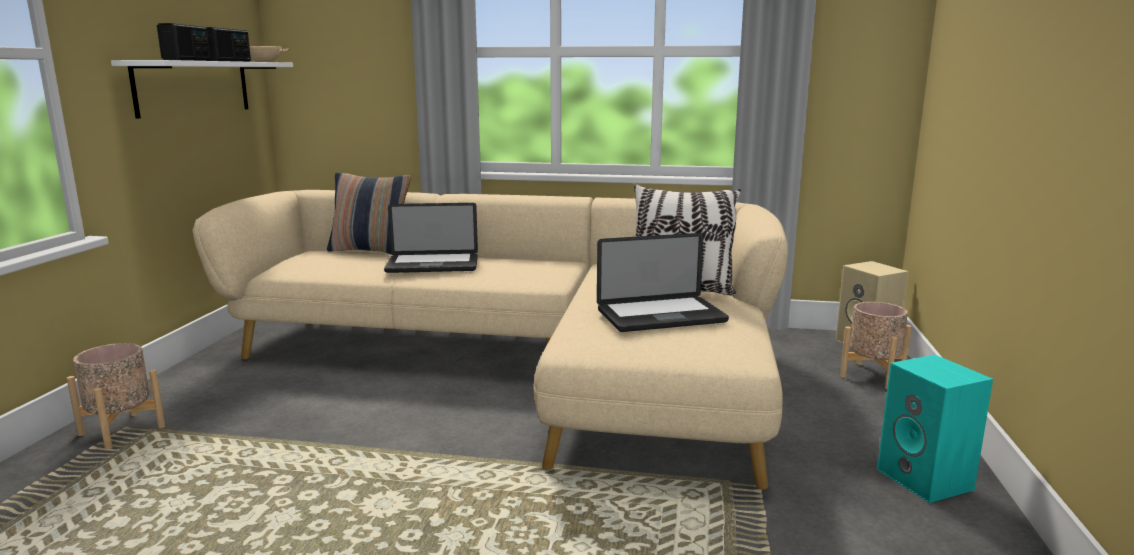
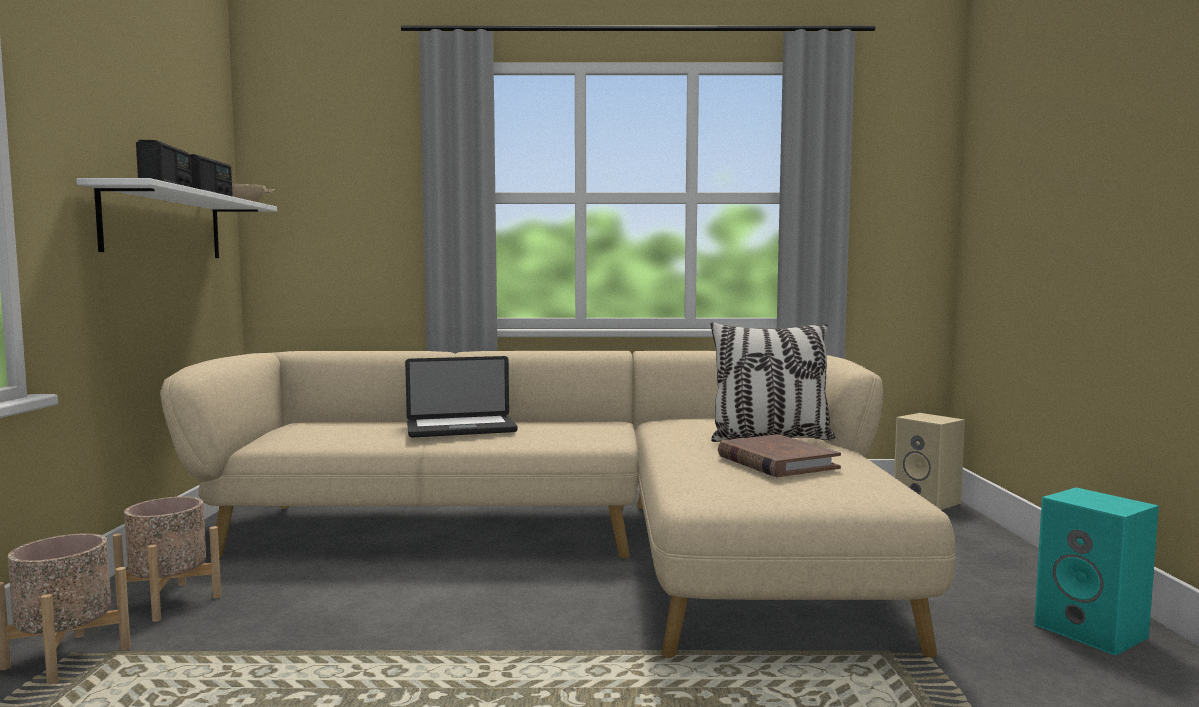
camera: 10 degrees left, 10 degrees down
pillow [327,172,410,255] -> none
laptop [597,233,729,332] -> brown book [718,434,841,477]
beige planter [840,302,912,389] -> beige planter moved to [113,497,221,622]

